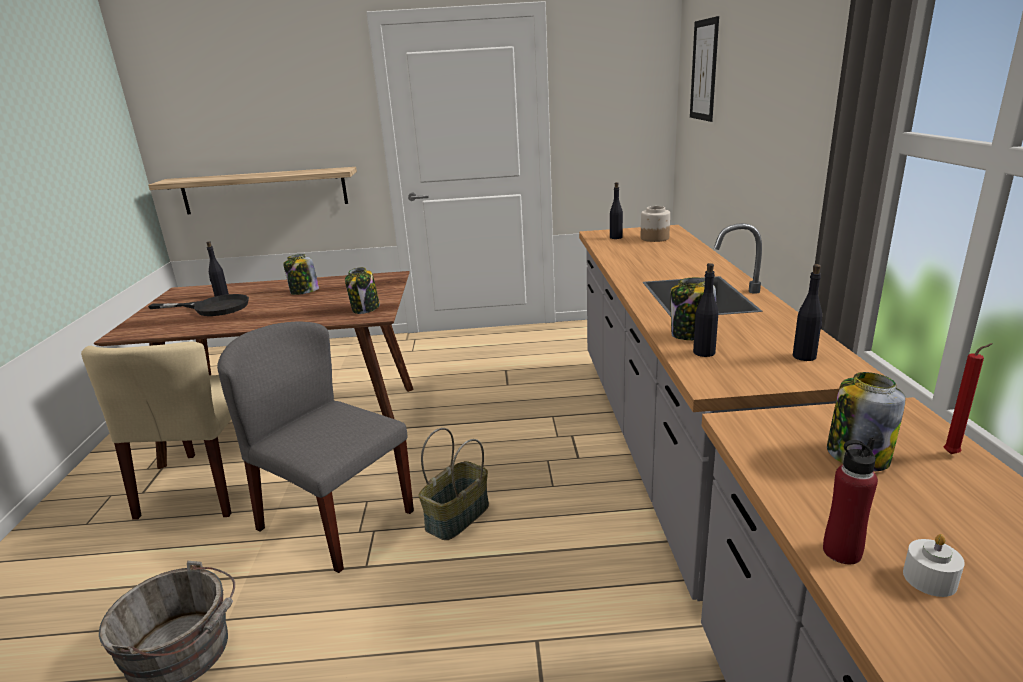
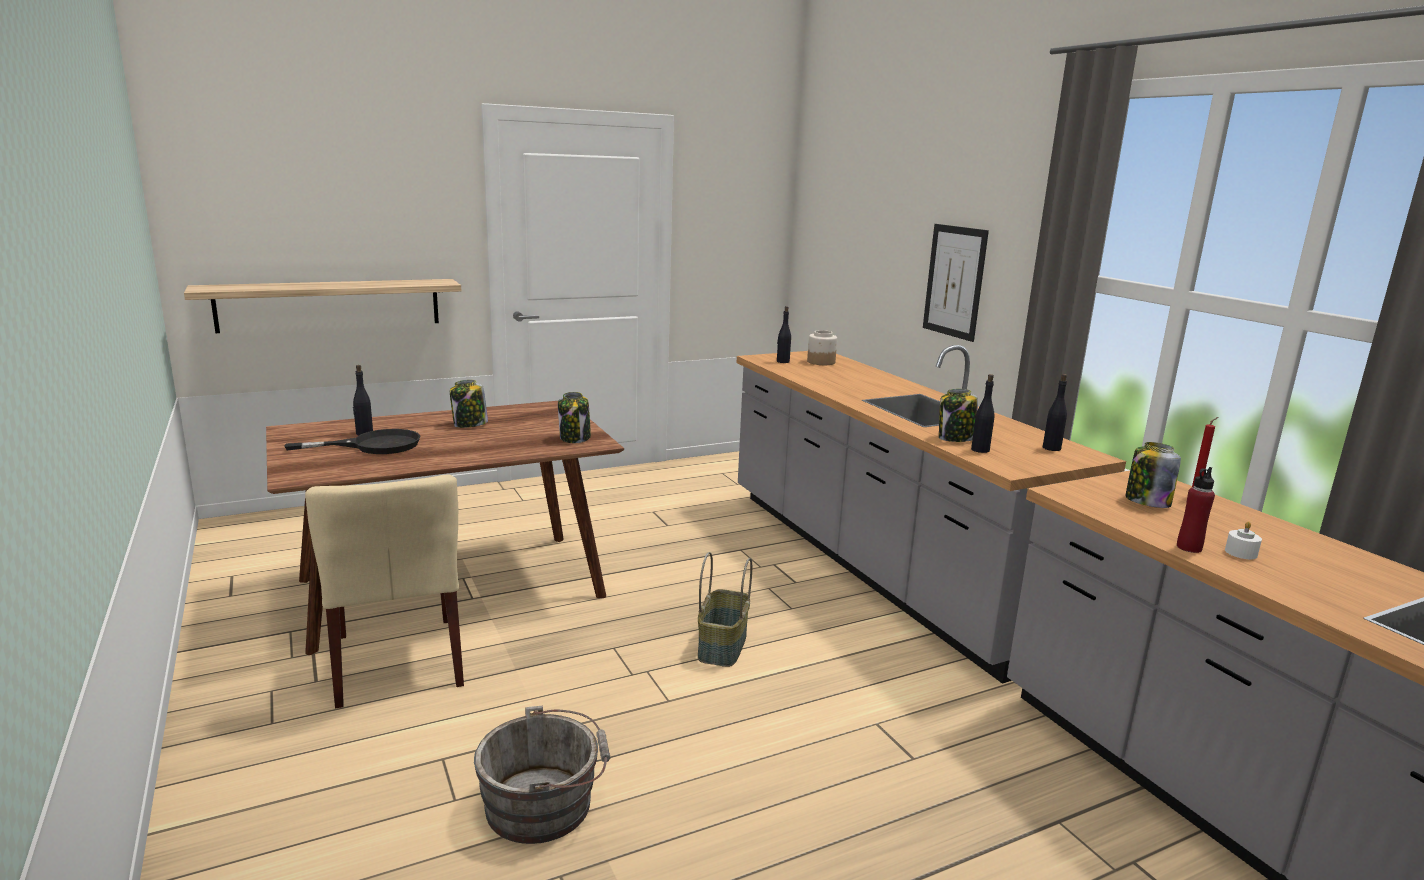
camera: 25 degrees left, 5 degrees down
grey chair [217,321,414,573] -> none
picture [690,16,719,122] -> picture moved to [923,224,989,342]

